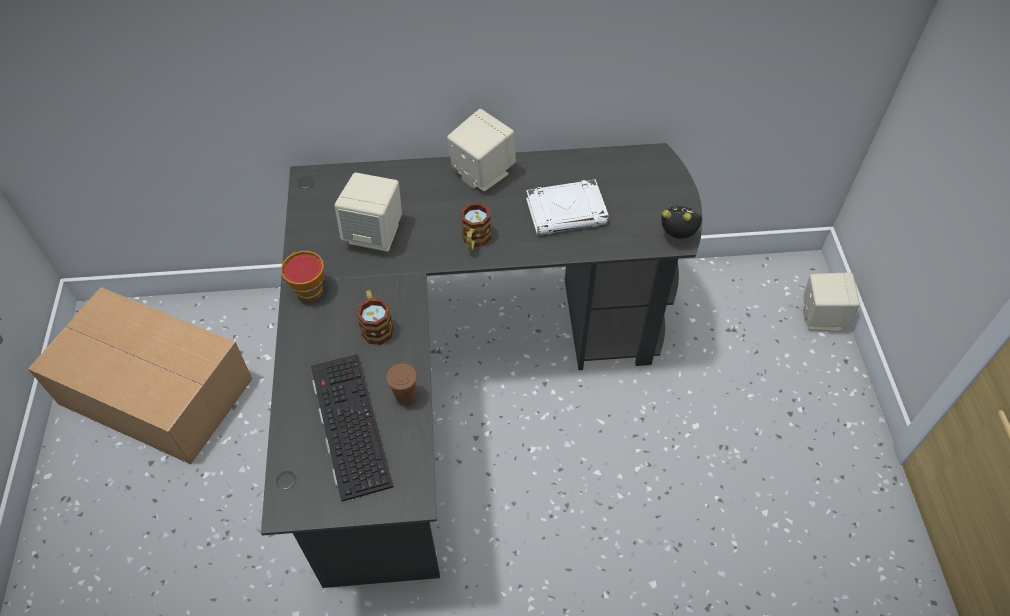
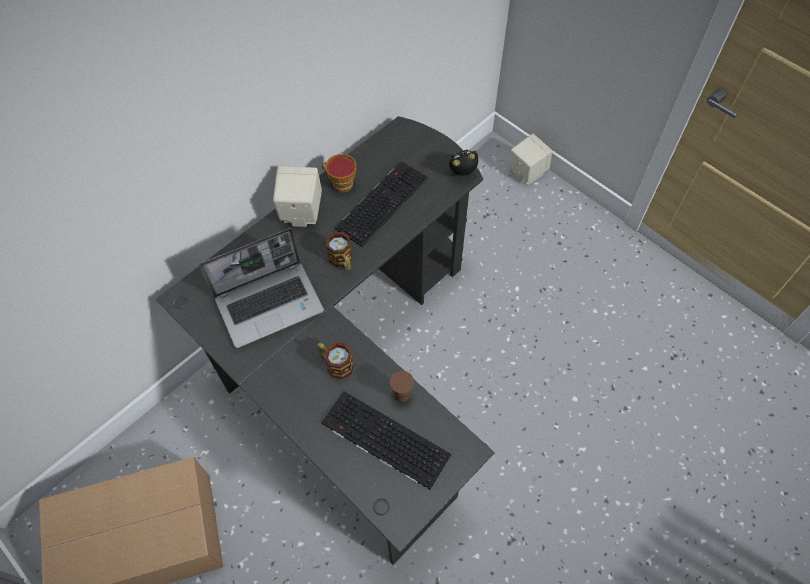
camera: 40 degrees left, 5 degrees up
cup [281,251,324,302] -> cup moved to [322,154,357,192]
beige speaker [334,173,402,252] -> laptop [199,228,324,348]
white book [526,179,609,235] -> keyboard [335,161,428,247]

